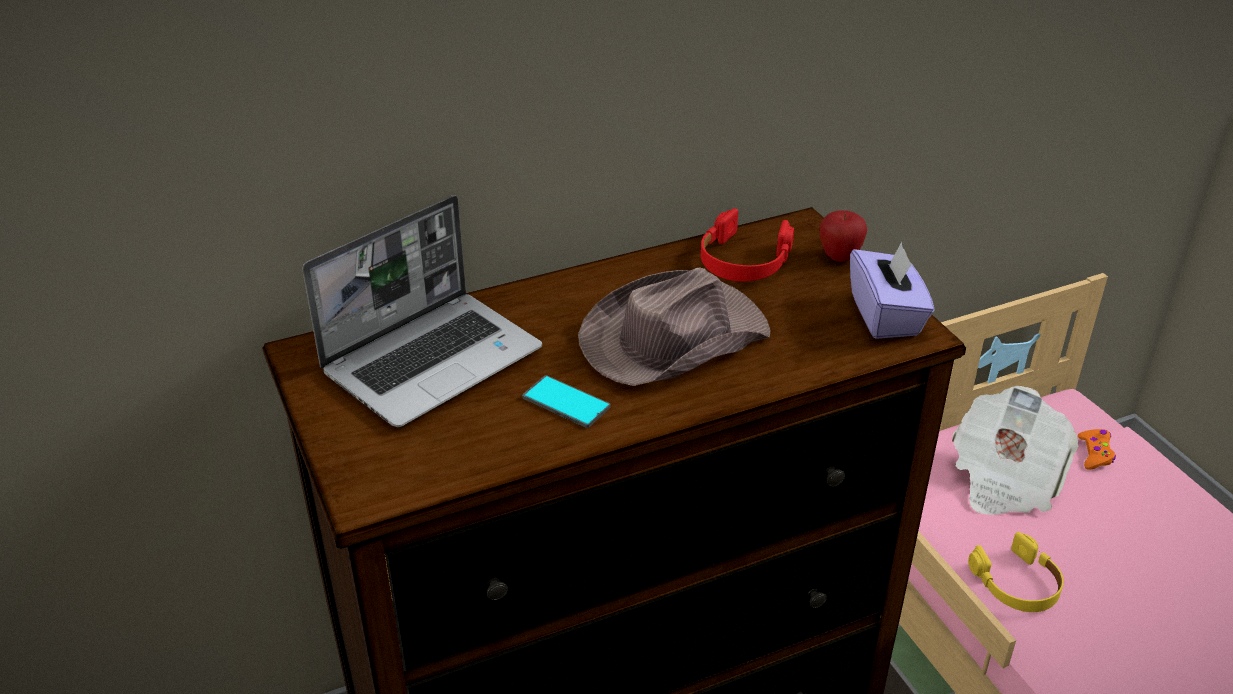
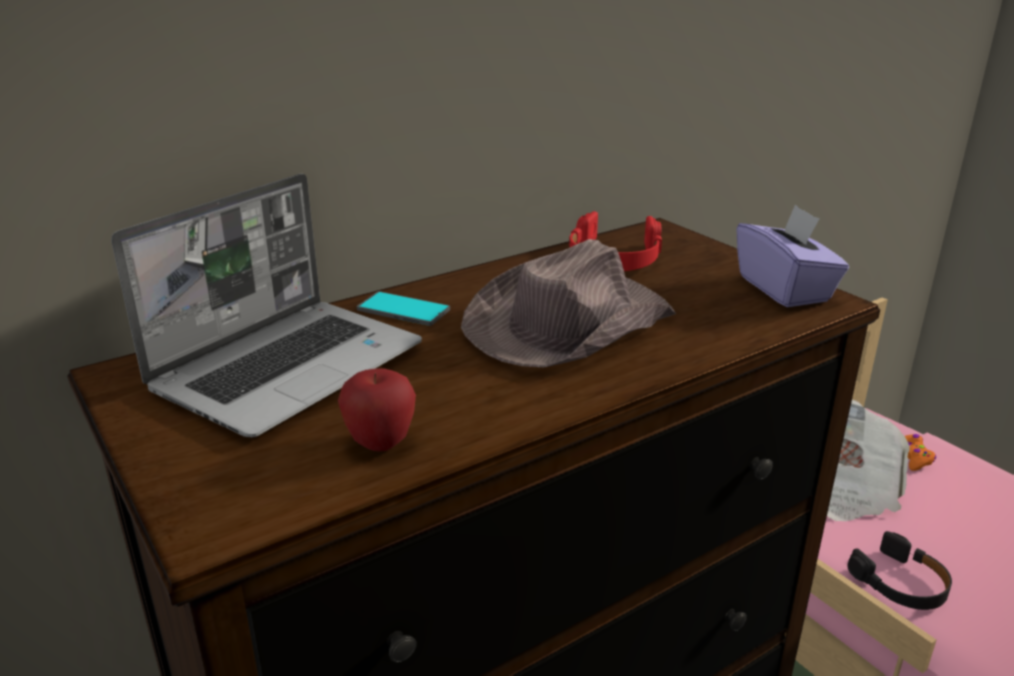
camera: 10 degrees left, 10 degrees down
phone [522,375,610,428] -> phone moved to [357,291,450,326]
apple [819,210,867,262] -> apple moved to [338,369,416,451]
yellow headphones [968,532,1064,612] -> black headphones [848,531,952,610]

